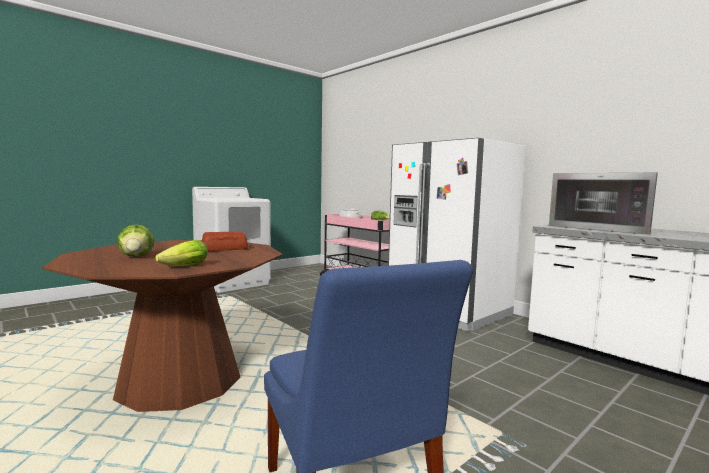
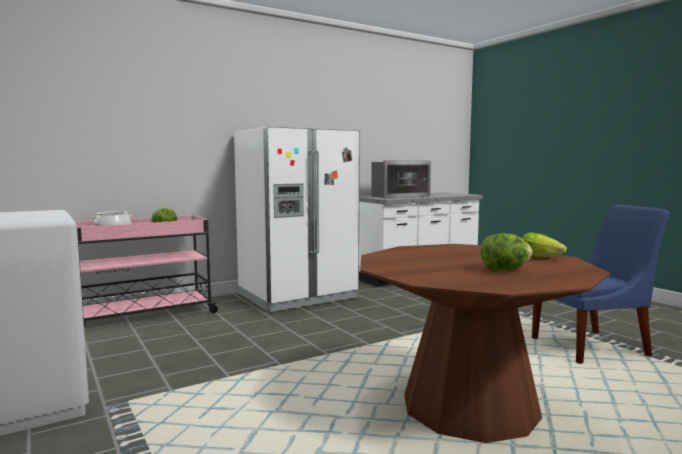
camera: 80 degrees left, 0 degrees up
bread [202,231,248,251] -> none

